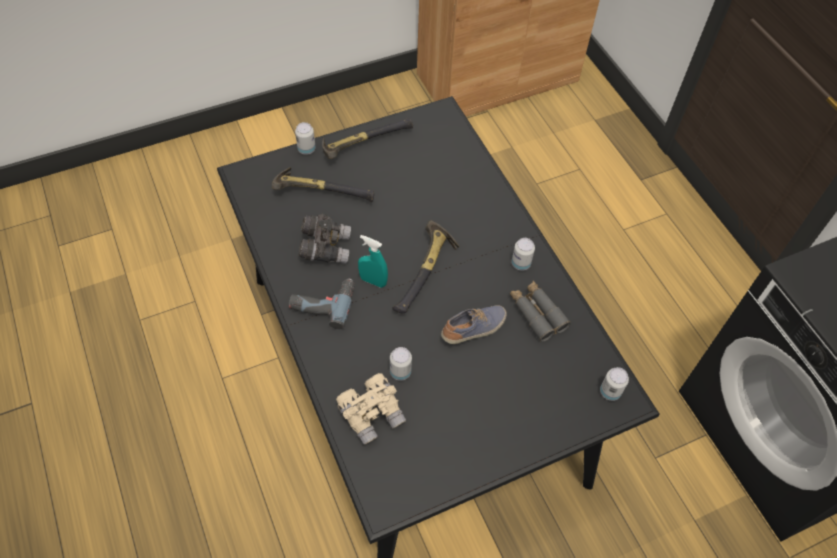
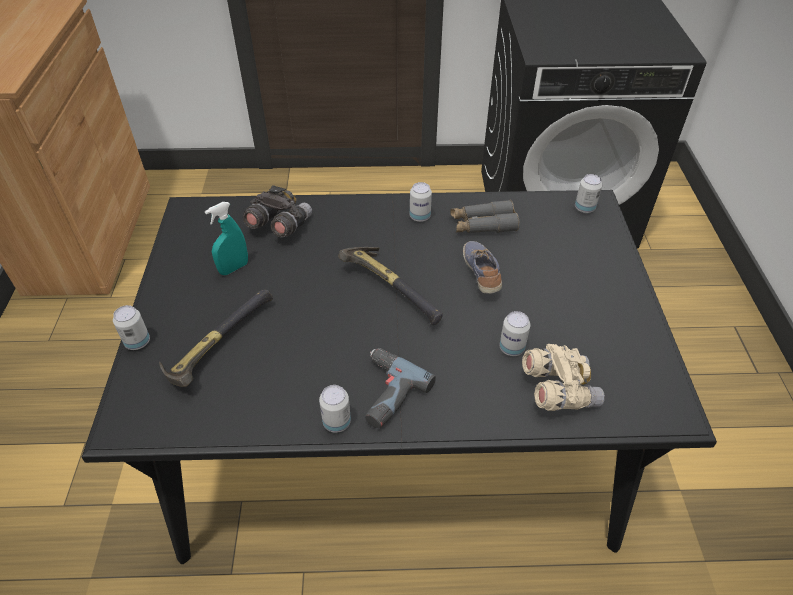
camera: 65 degrees left, 10 degrees down
grey binoculars [299,214,351,264] -> grey binoculars moved to [243,185,312,237]
hammer [322,119,413,159] -> none
turquoise spray bottle [358,235,388,288] -> turquoise spray bottle moved to [205,202,248,275]
none -> can [319,385,351,433]

